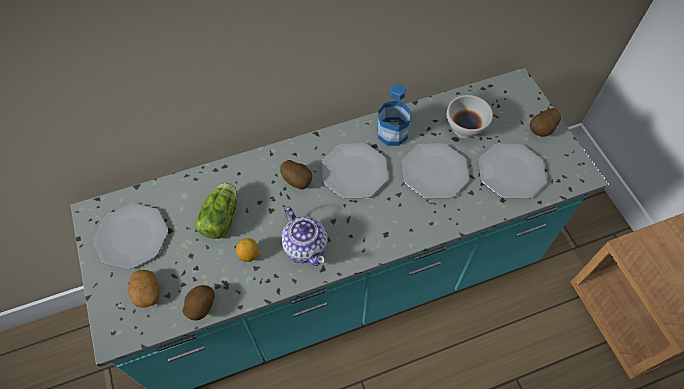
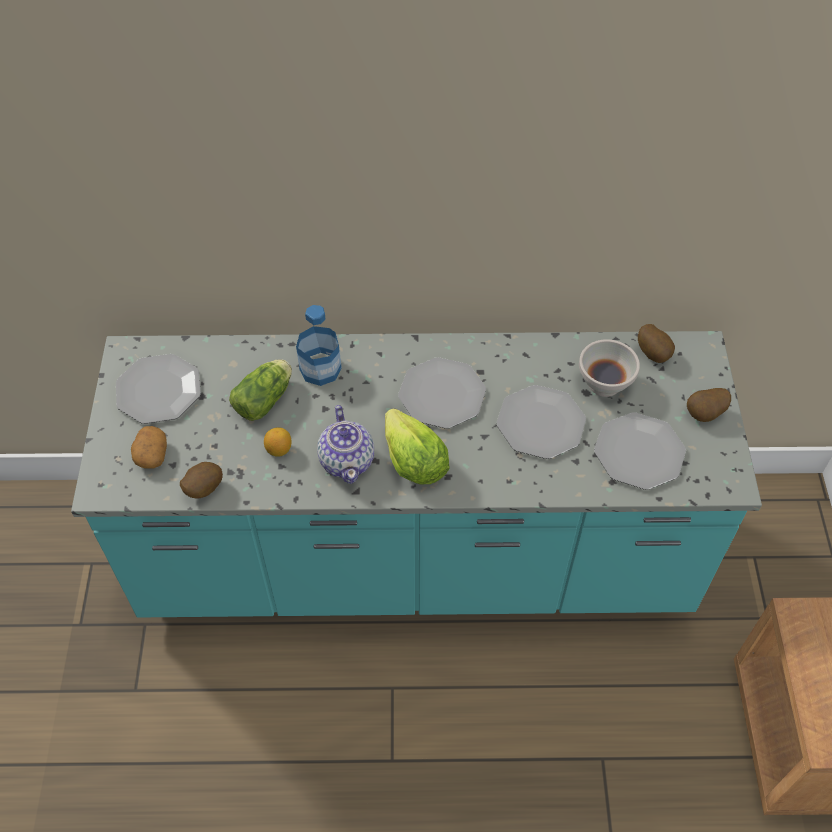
camera: 20 degrees right, 5 degrees down
potato [280,160,312,189] -> potato moved to [638,324,675,363]
bottle [377,84,411,146] -> bottle moved to [296,305,342,386]
none -> lettuce [385,409,450,484]

